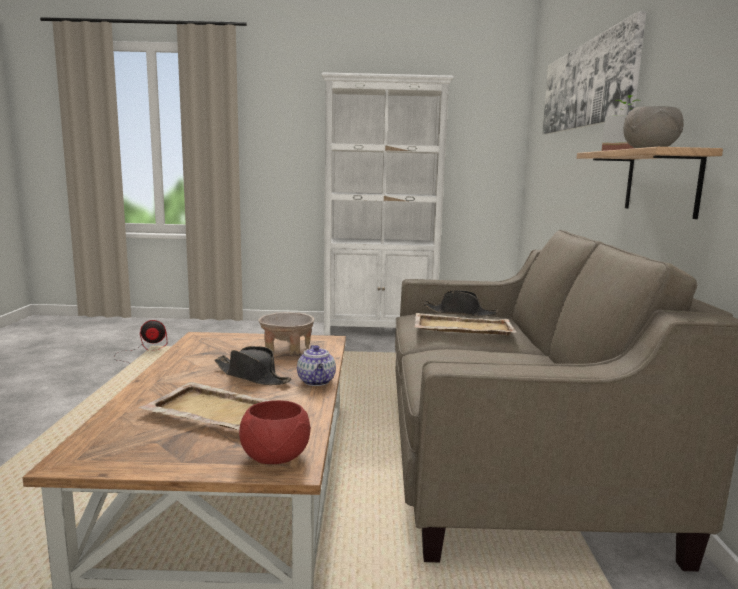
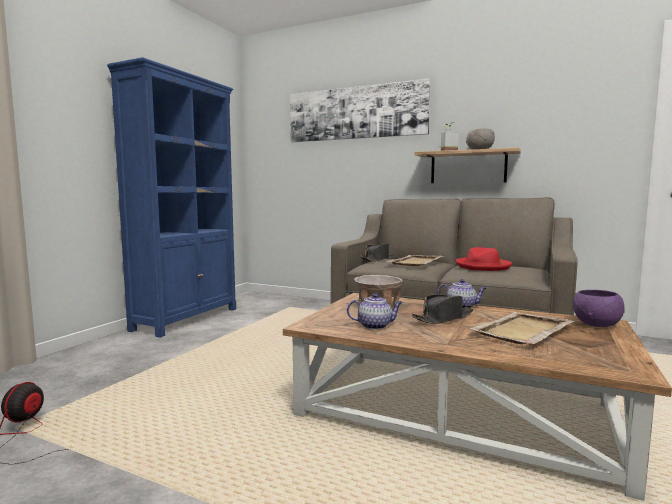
camera: 65 degrees left, 5 degrees down
red bowl [239,400,311,464] -> purple bowl [573,290,625,327]
white bookcase [321,72,453,335] -> blue bookcase [107,57,236,338]
none -> teapot [347,293,403,329]
none -> red hat [456,247,512,271]

